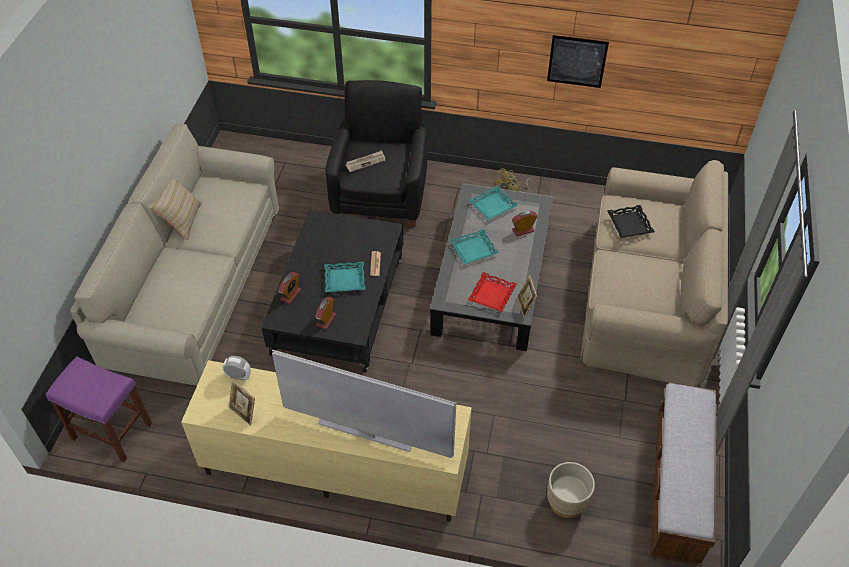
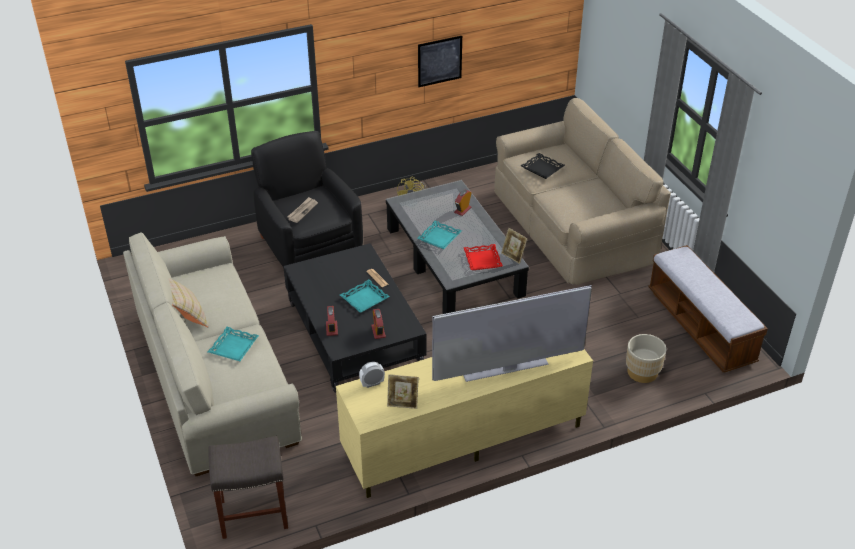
camera: 35 degrees left, 10 degrees down
purple stool [46,356,152,462] -> grey stool [209,436,288,539]
turquoise tray [469,186,518,220] -> turquoise tray moved to [208,327,259,361]

